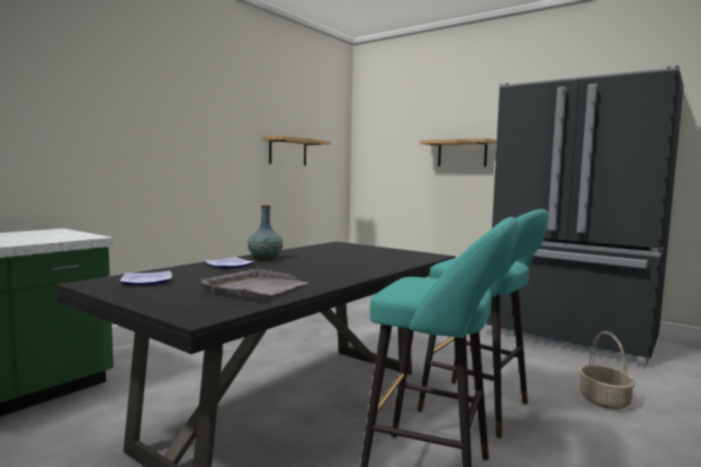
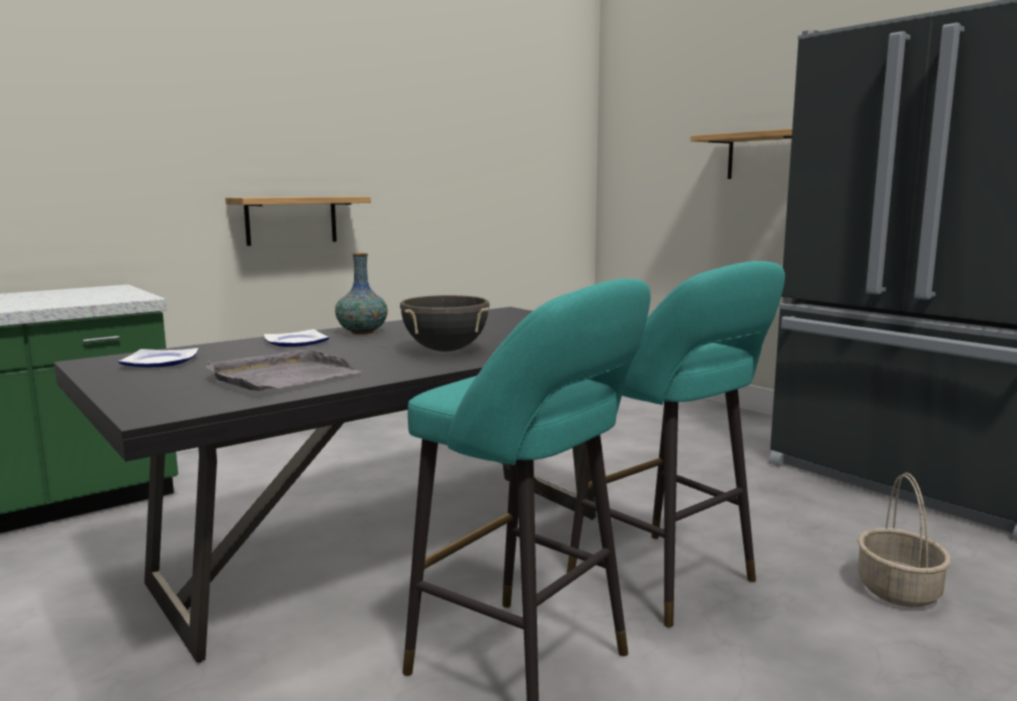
camera: 15 degrees right, 5 degrees up
shelf [262,136,330,165] -> shelf moved to [225,197,371,246]
none -> black cooking pot [400,295,490,351]

